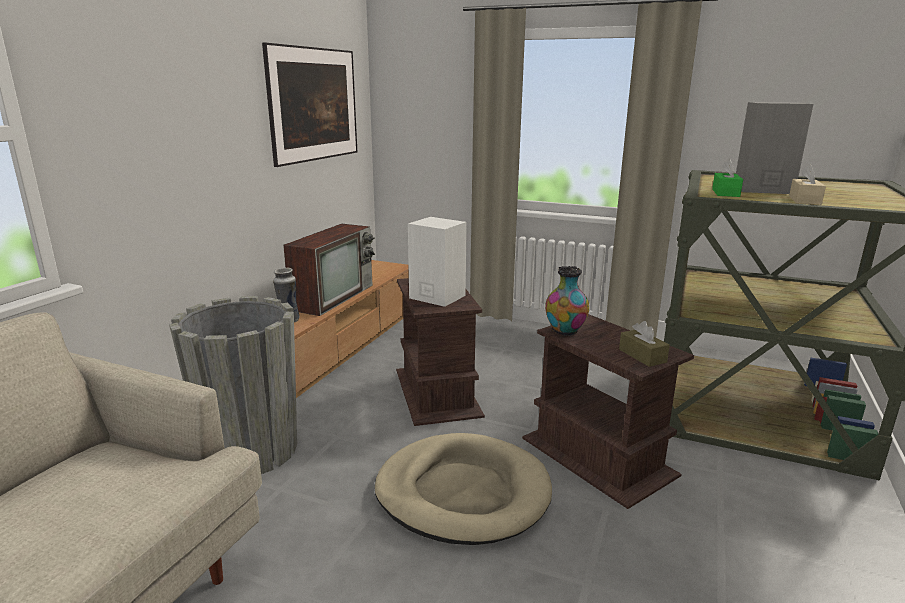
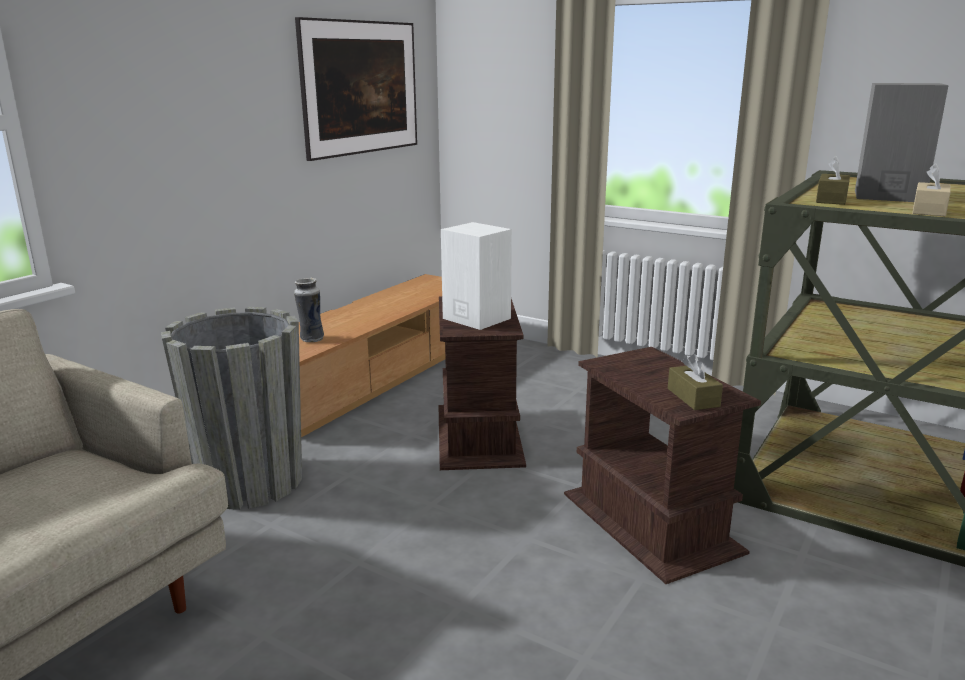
camera: 10 degrees right, 0 degrees up
television [283,224,375,316] -> none
beige dog bed [374,433,552,545] -> none
vase [545,266,589,336] -> none
green tissue box [712,159,743,197] -> brown tissue box [816,156,850,205]

